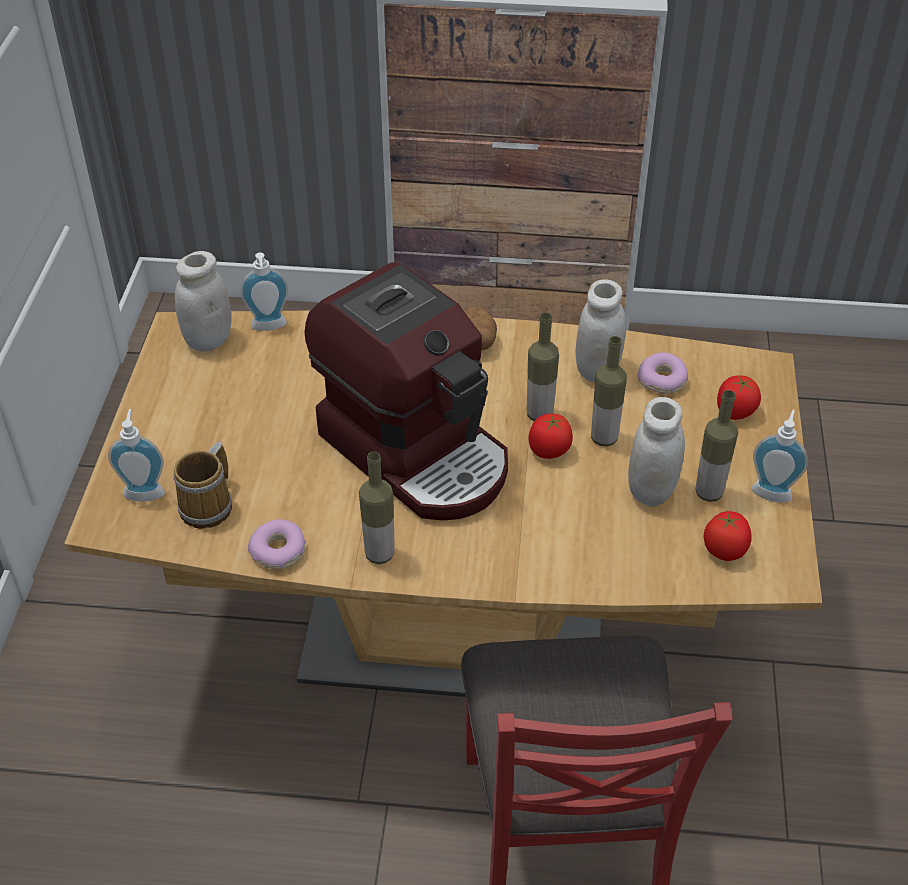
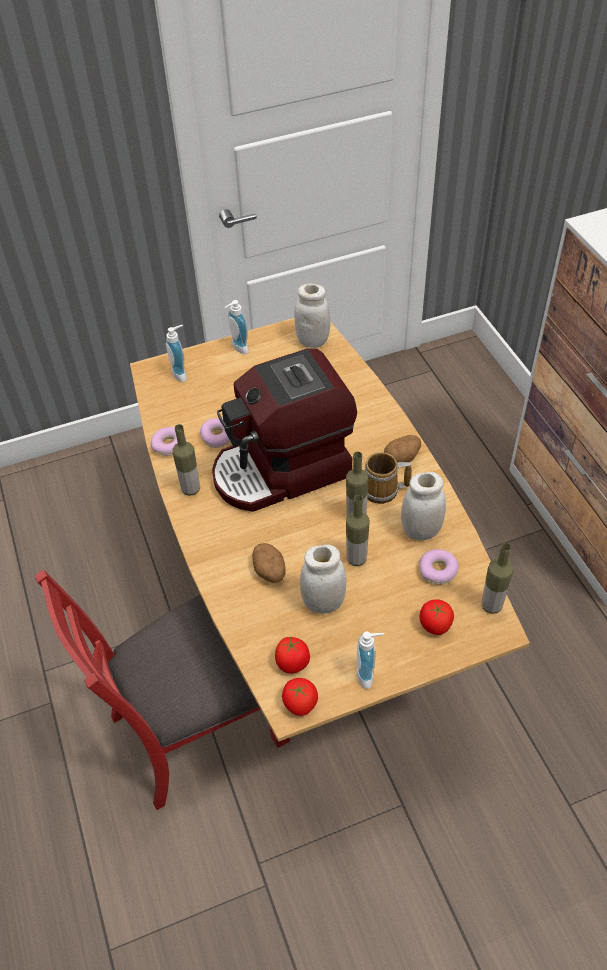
camera: 65 degrees right, 5 degrees up
mug [173,441,232,529] -> mug moved to [365,452,412,504]
soap dispenser [240,253,288,331] -> soap dispenser moved to [225,300,249,354]
coffee machine [304,262,508,521] -> coffee machine turned 45 degrees clockwise [212,348,357,512]
tomato [529,413,573,459] -> tomato moved to [282,678,318,716]
bottle [695,390,738,502] -> bottle moved to [481,543,513,614]
none -> donut [200,418,230,448]
none -> potato [252,543,286,583]

